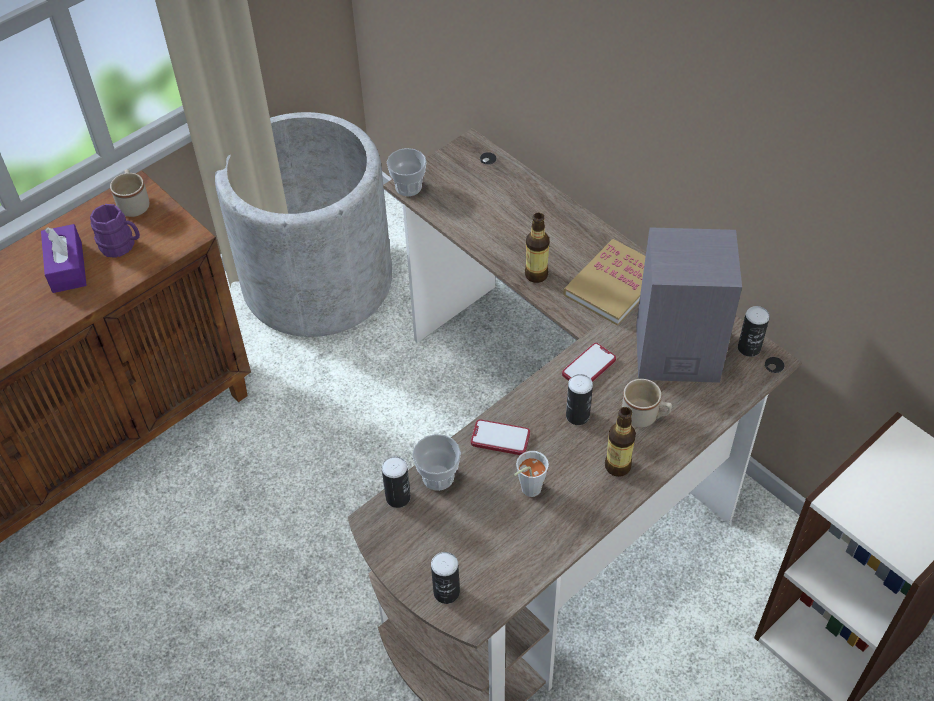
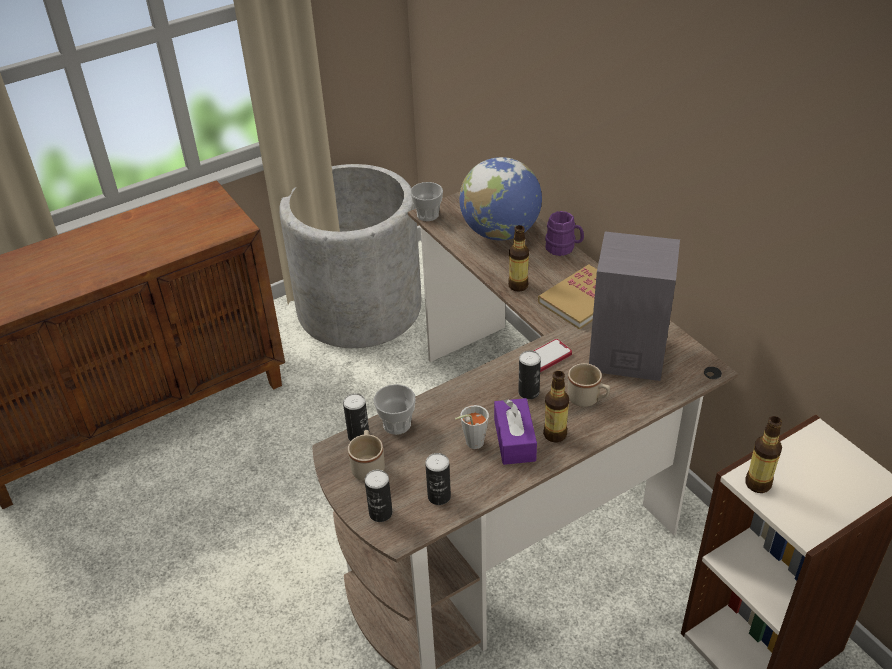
camera: 10 degrees right, 10 degrees down
purple tissue box [41,224,87,293] -> purple tissue box moved to [494,398,537,465]
purple mug [90,204,140,258] -> purple mug moved to [545,211,584,256]
beige mug [110,169,150,217] -> beige mug moved to [348,430,385,481]
phone [471,419,530,455] -> none
can [738,306,770,357] -> can moved to [425,453,451,505]
none -> globe [459,157,542,241]
none -> bottle [745,416,782,493]

